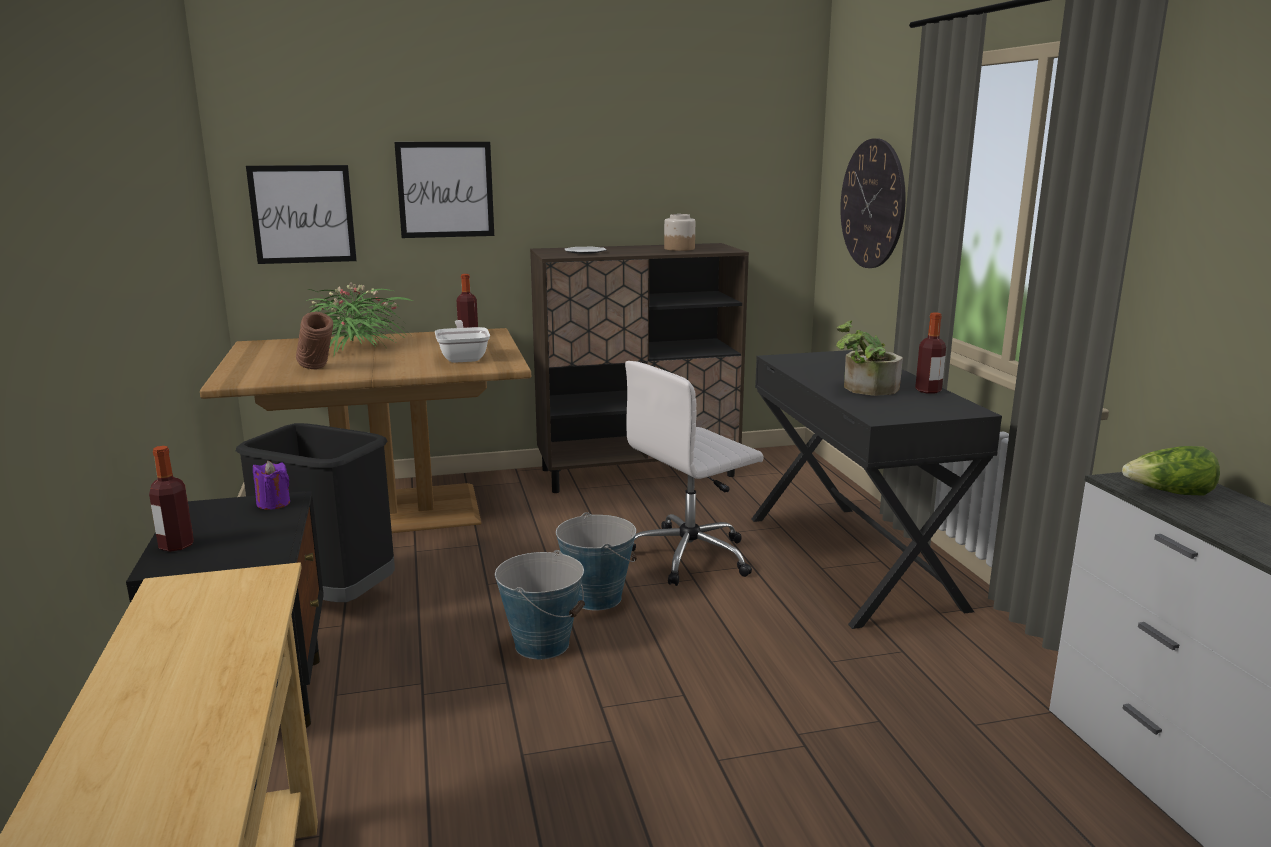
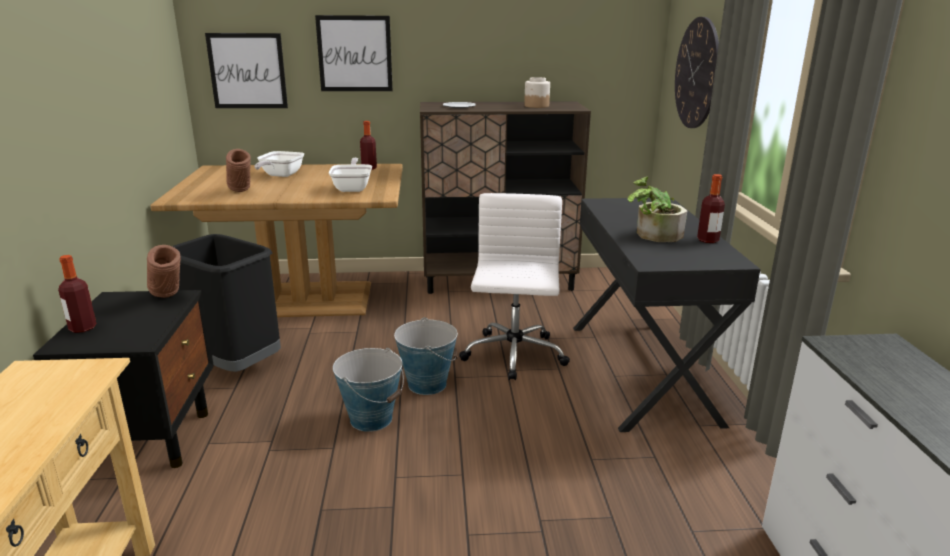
camera: 10 degrees right, 5 degrees up
purple candle [253,461,290,510] -> brown vase [147,245,180,298]
potted plant [306,282,414,355] -> frying pan [254,151,304,177]
white office chair [625,361,763,586] -> white office chair turned 120 degrees clockwise [459,193,570,380]
lettuce [1122,446,1220,496] -> none

